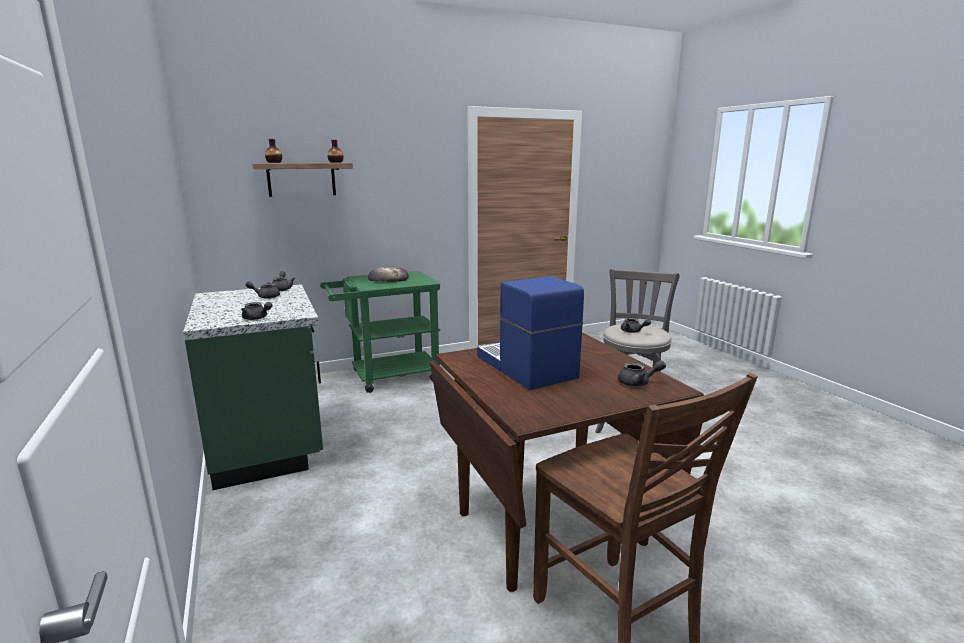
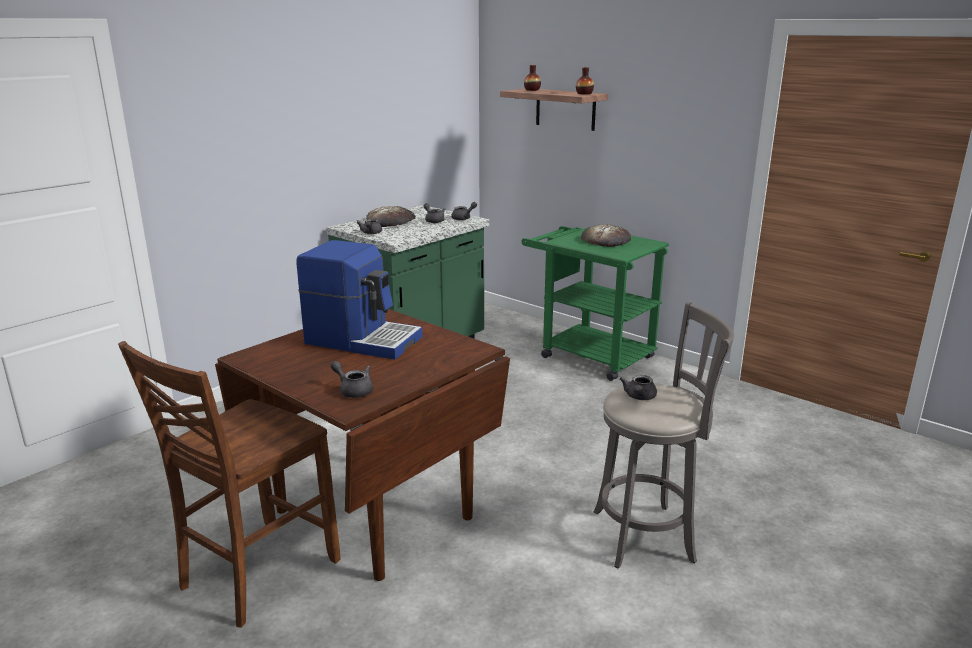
camera: 65 degrees right, 5 degrees up
coffee machine [477,276,584,390] -> coffee machine turned 75 degrees clockwise [296,240,423,360]
grey teapot [618,361,666,387] -> grey teapot turned 150 degrees clockwise [330,361,373,398]
none -> bread [366,206,416,227]

